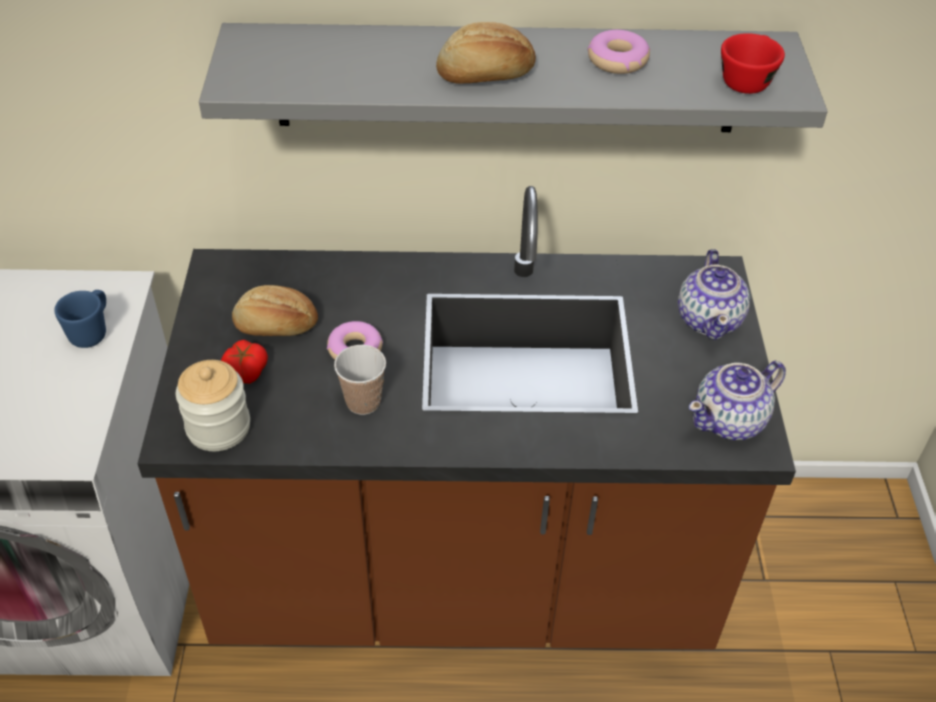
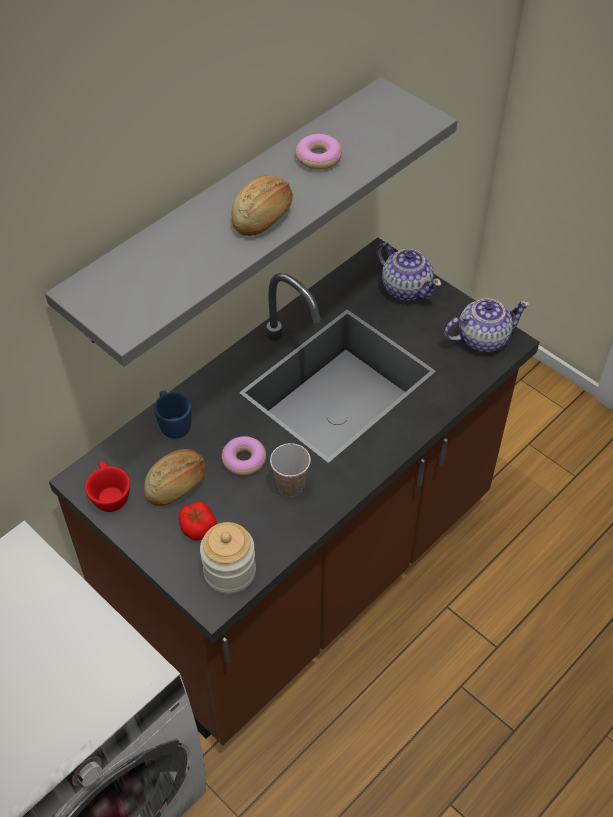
camera: 45 degrees left, 5 degrees up
blue mug [54,290,106,348] -> blue mug moved to [154,390,192,439]
teapot [689,361,786,440] -> teapot turned 120 degrees counterclockwise [444,298,530,352]
red cup [721,33,785,94] -> red cup moved to [85,461,130,512]

